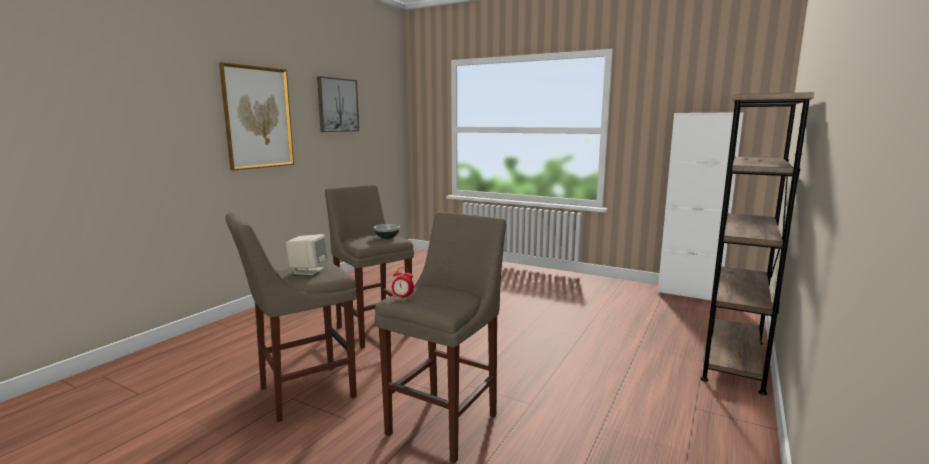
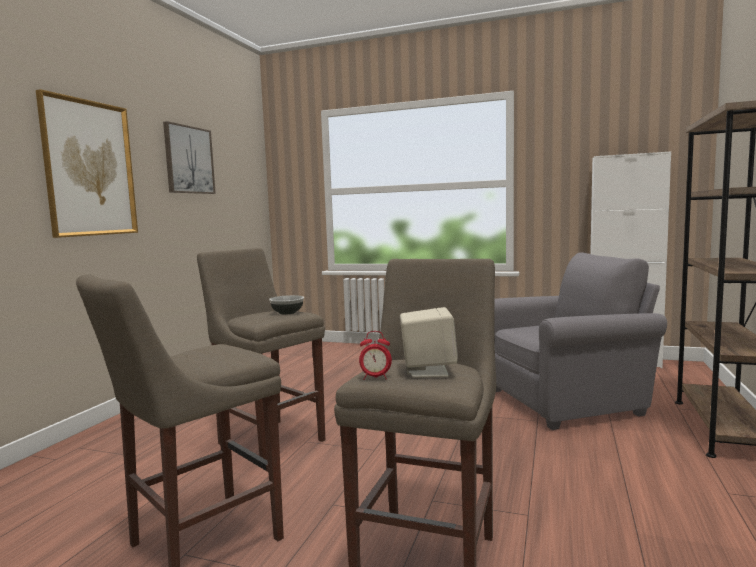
camera: 10 degrees left, 5 degrees down
beige speaker [286,234,328,275] -> beige speaker moved to [400,307,458,378]
none -> grey armchair [494,252,667,430]

